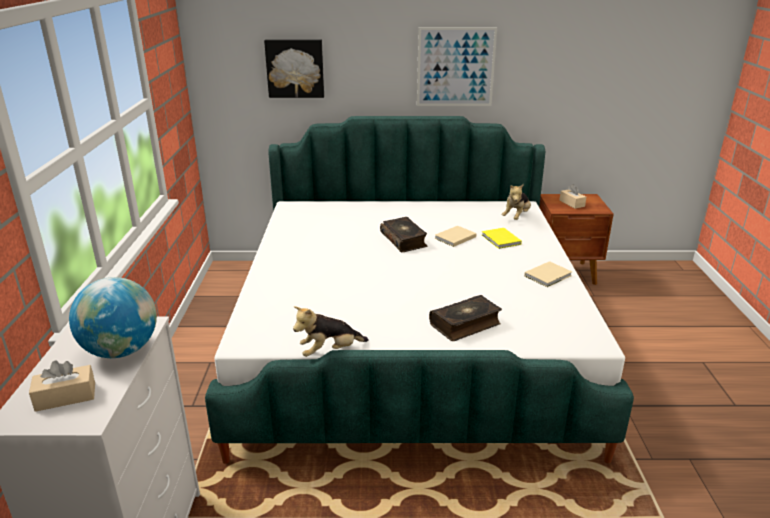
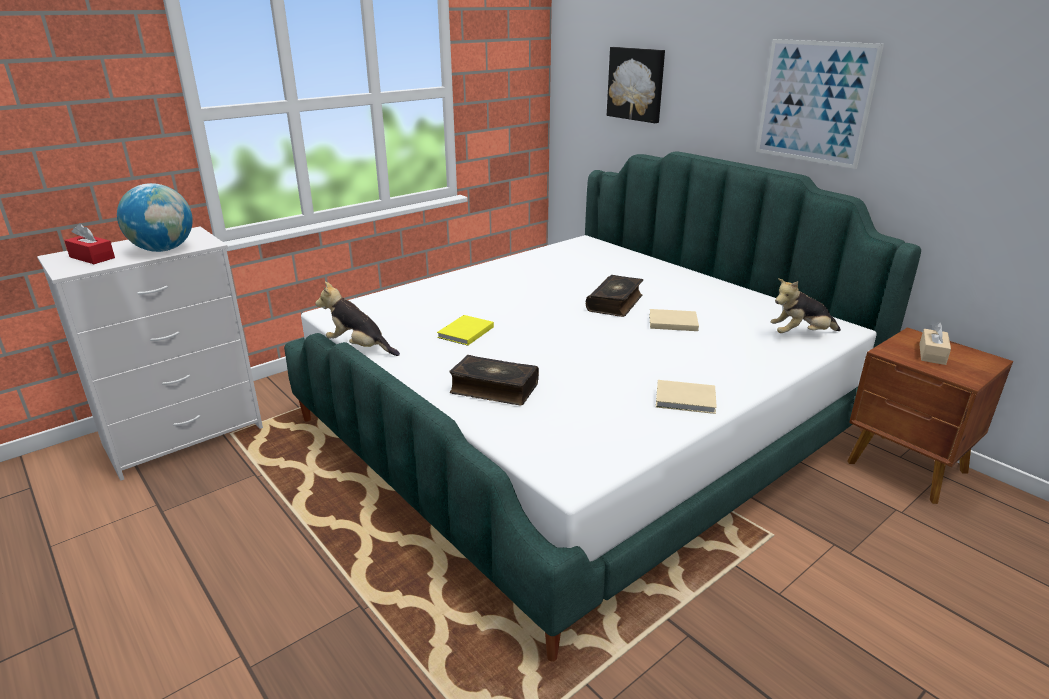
camera: 50 degrees right, 0 degrees up
beige tissue box [29,361,95,412] -> red tissue box [64,223,115,264]
yellow book [482,228,522,249] -> yellow book moved to [437,315,494,346]

